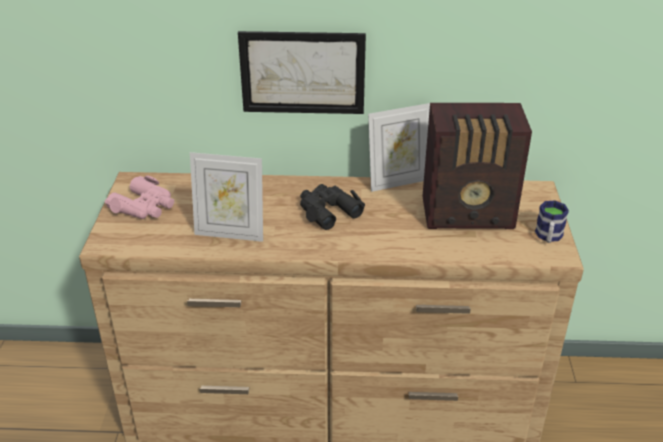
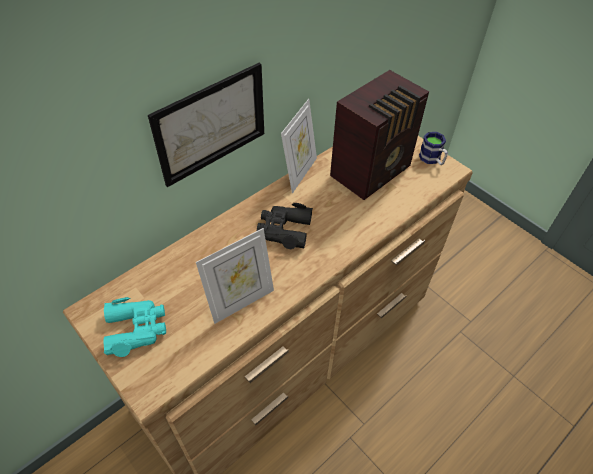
camera: 45 degrees left, 15 degrees up
pink binoculars [105,175,174,219] -> turquoise binoculars [104,297,166,357]

